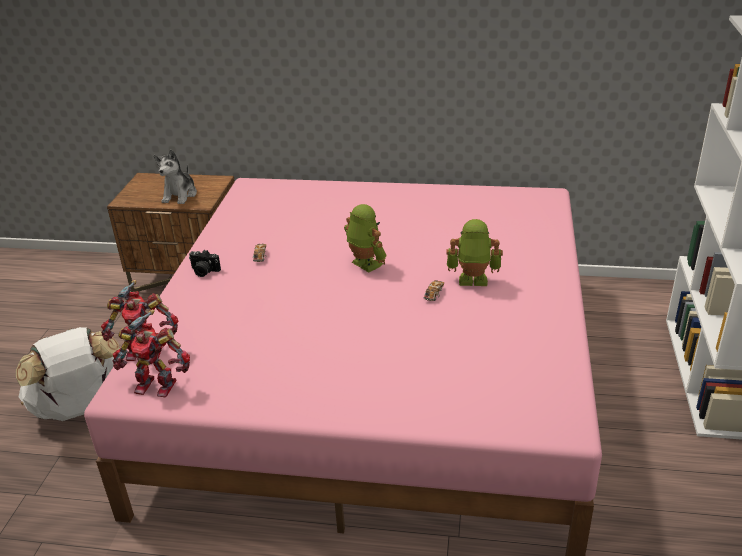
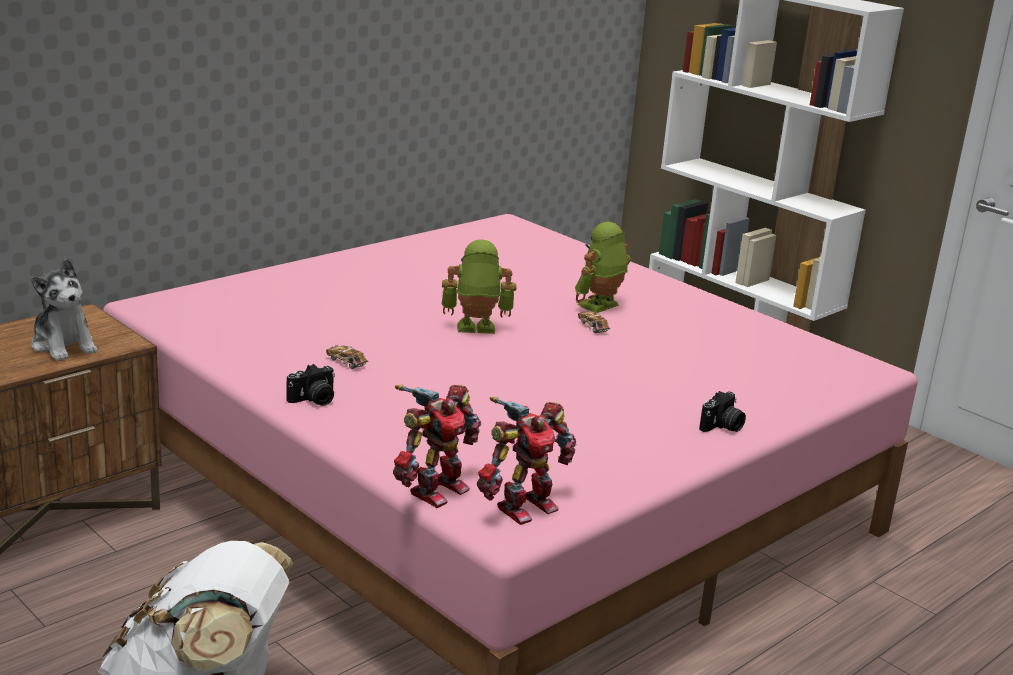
camera: 55 degrees left, 10 degrees down
none -> camera [699,391,746,432]

